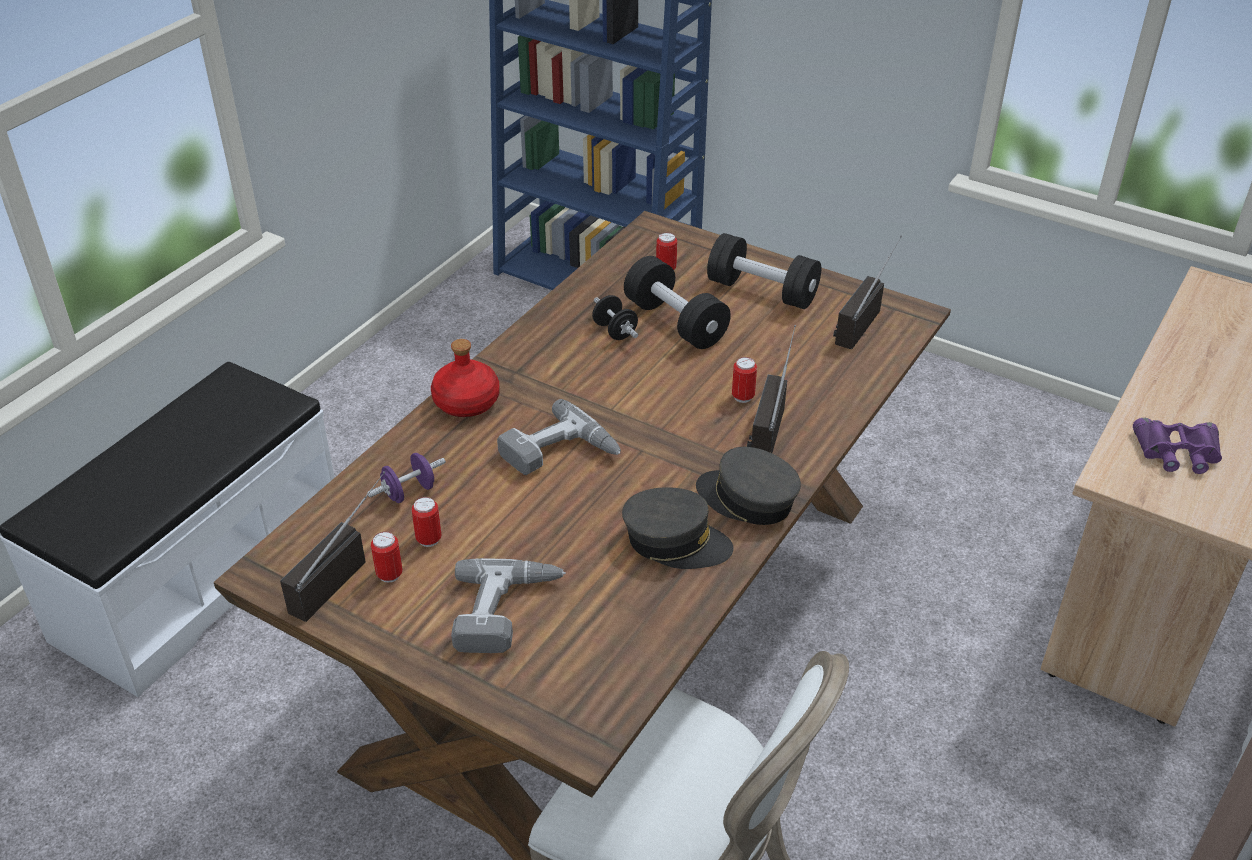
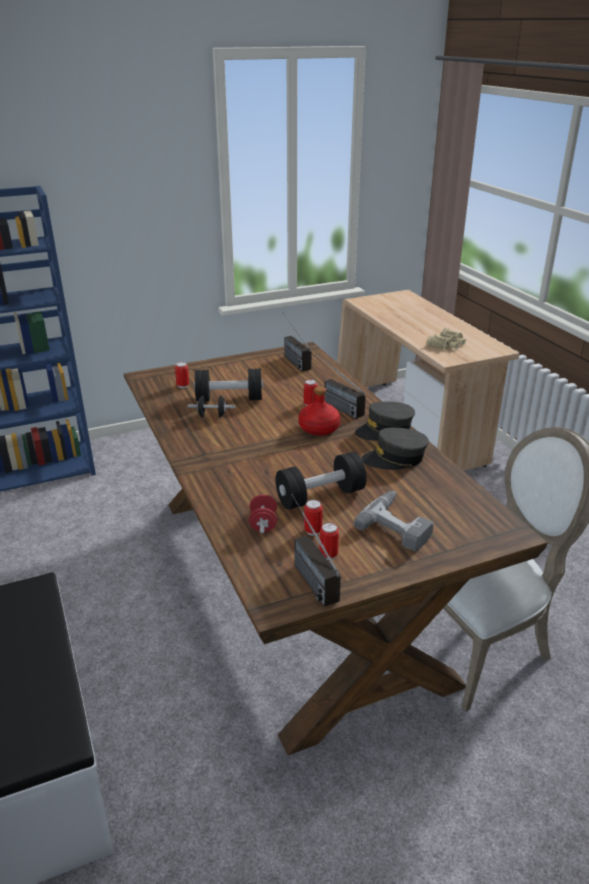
camera: 55 degrees left, 10 degrees down
purple dumbbell [367,453,446,503] -> red dumbbell [249,494,277,533]
red bottle [431,339,500,417] -> red bottle moved to [298,386,341,436]
power drill [497,399,621,475] -> none
grey cap [622,487,734,569] -> grey cap turned 150 degrees counterclockwise [361,427,429,470]
black dumbbell [707,233,821,309] -> black dumbbell moved to [275,452,367,510]
purple binoculars [1133,418,1222,474] -> beige binoculars [426,328,466,350]

